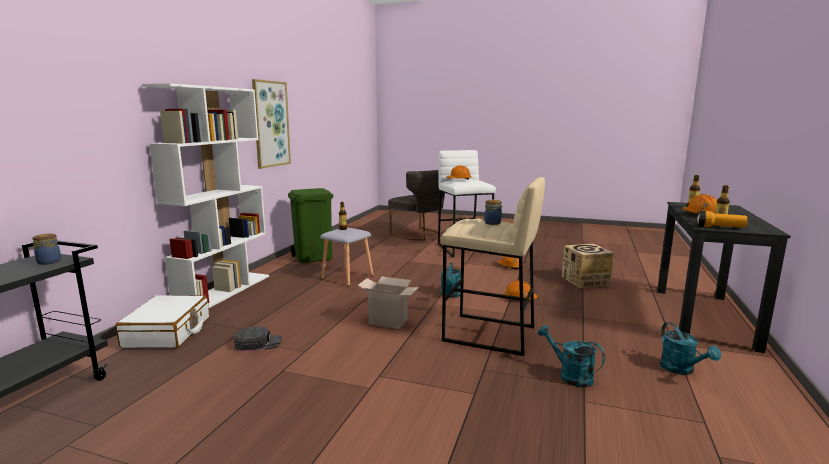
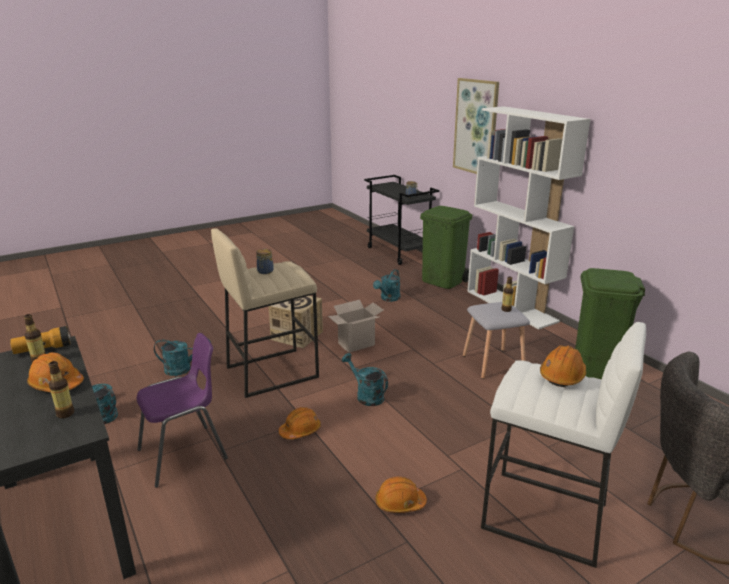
camera: 130 degrees right, 10 degrees up
white suitcase [116,295,209,348] -> green trash can [420,206,472,289]
black cap [234,326,282,352] -> turquoise watering can [373,269,400,302]
picture [252,79,291,169] -> picture moved to [453,78,499,174]
cardboard box [562,244,614,288] -> cardboard box moved to [268,296,323,348]
none -> purple chair [137,333,228,488]

